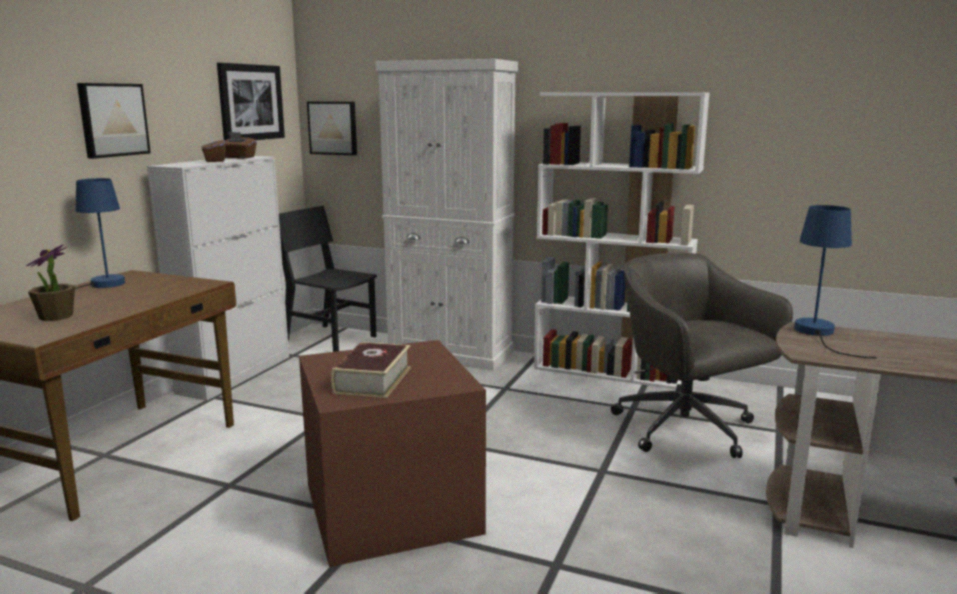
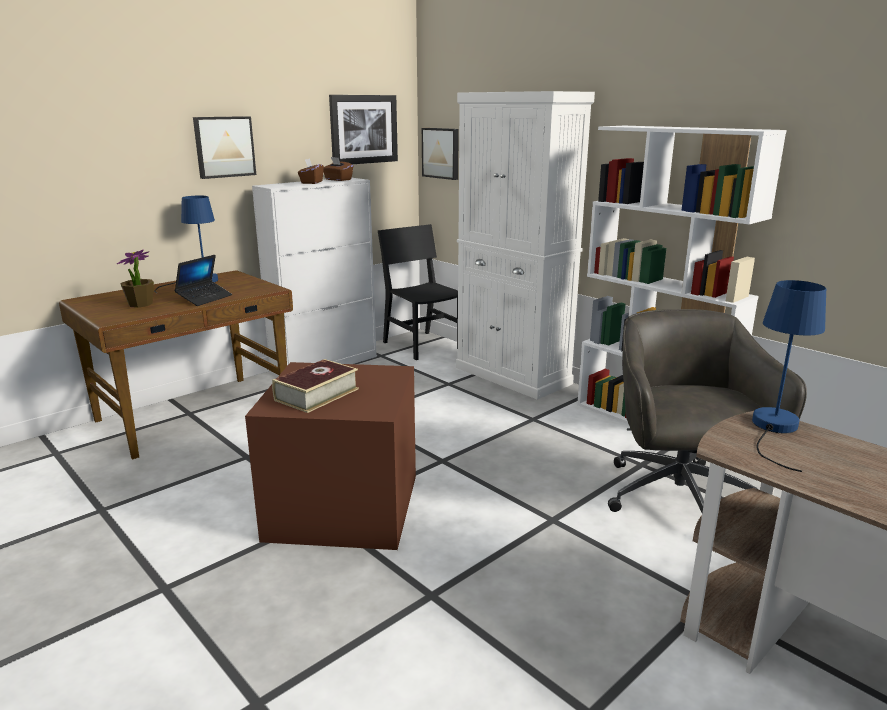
camera: 25 degrees right, 5 degrees up
none -> laptop [174,255,232,306]

